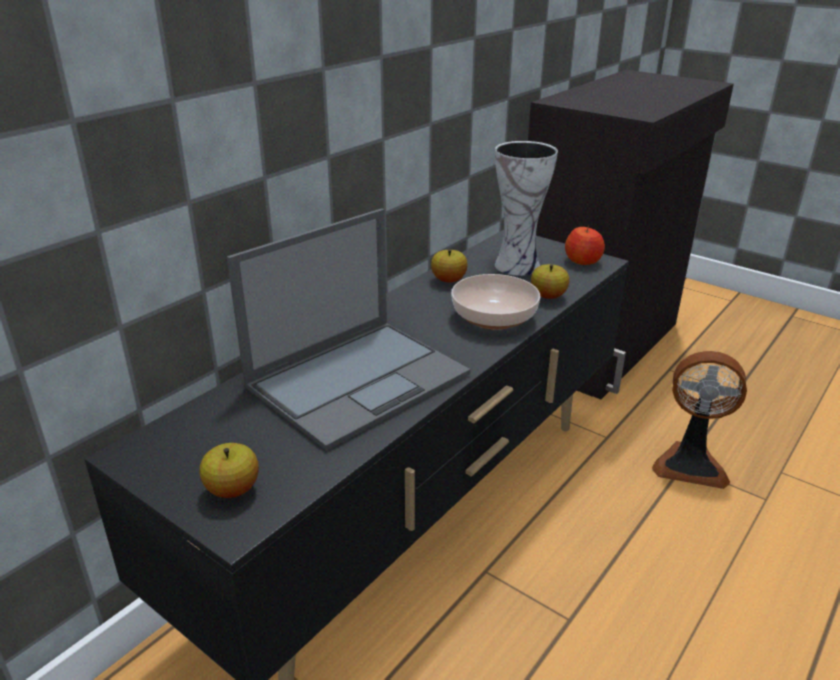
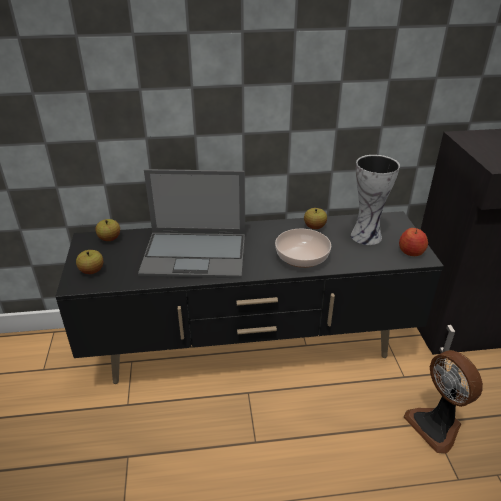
camera: 45 degrees right, 5 degrees up
apple [531,264,569,299] -> apple moved to [96,219,120,241]

